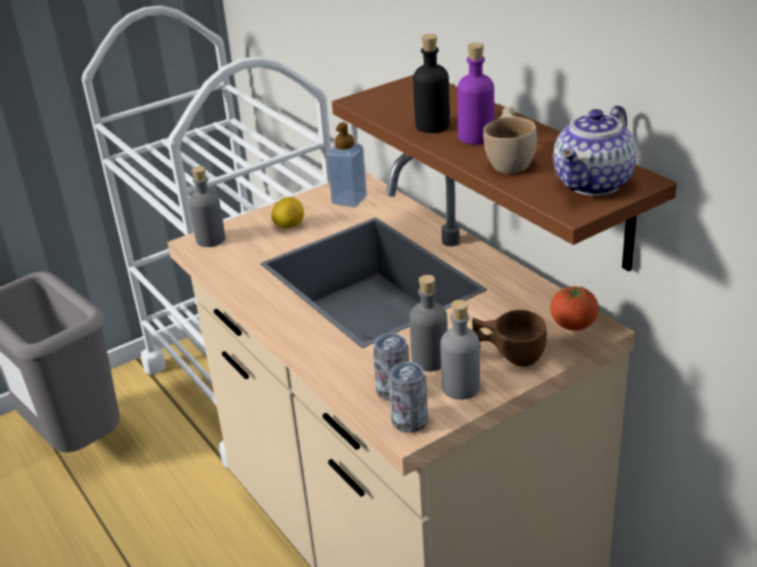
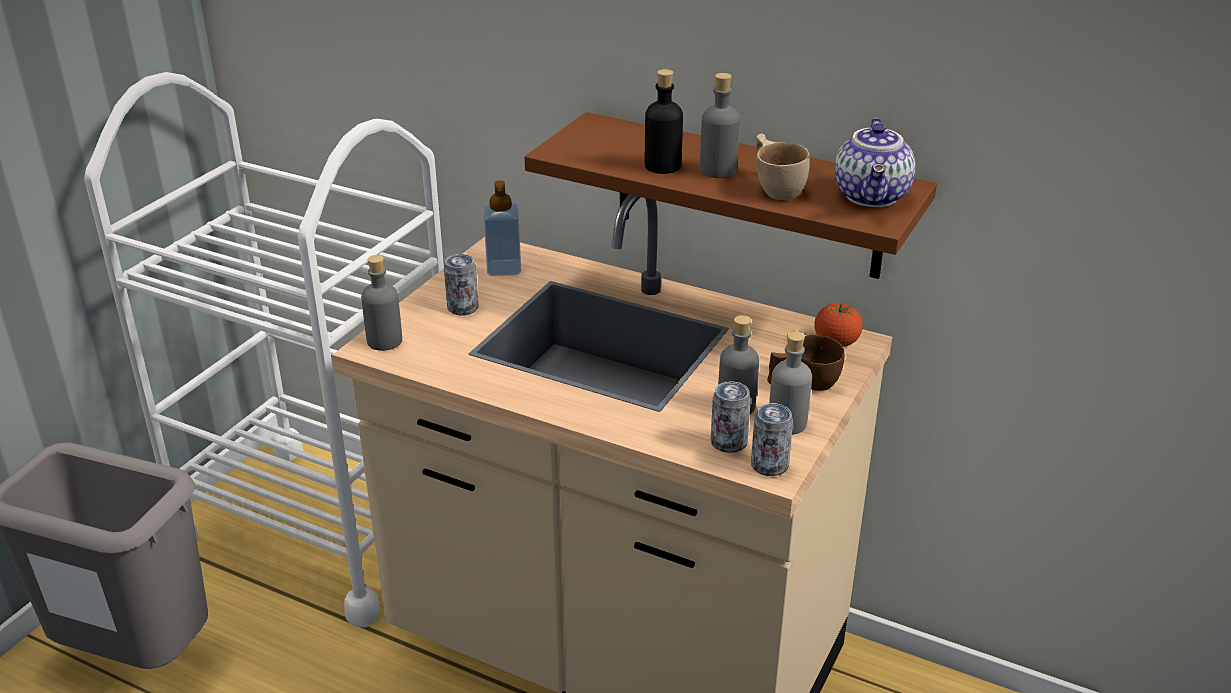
camera: 30 degrees left, 0 degrees up
lemon [271,197,304,228] -> can [444,254,479,315]
purple bottle [457,43,494,145] -> grey bottle [700,73,740,178]

